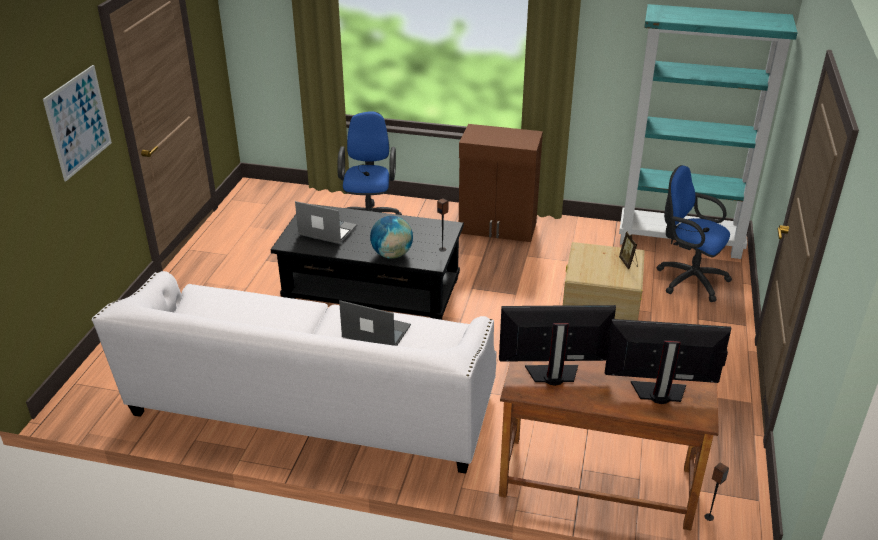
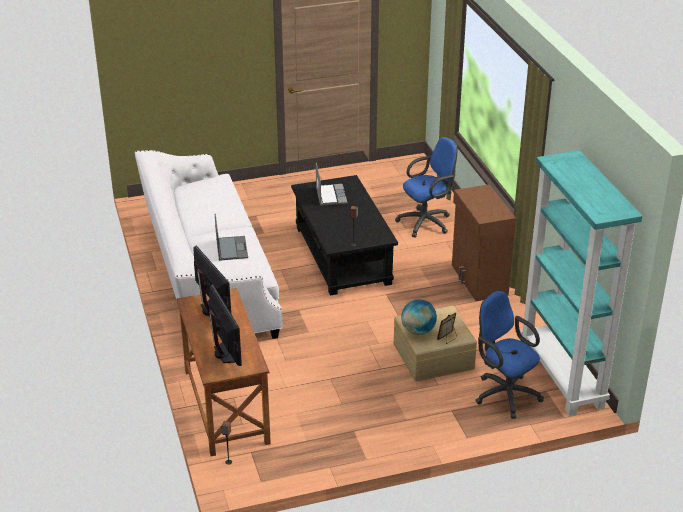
camera: 60 degrees right, 0 degrees up
picture [43,65,112,181] -> none
globe [370,216,413,259] -> globe moved to [401,299,437,335]
blue office chair [657,165,732,302] -> blue office chair turned 45 degrees counterclockwise [475,290,544,419]

